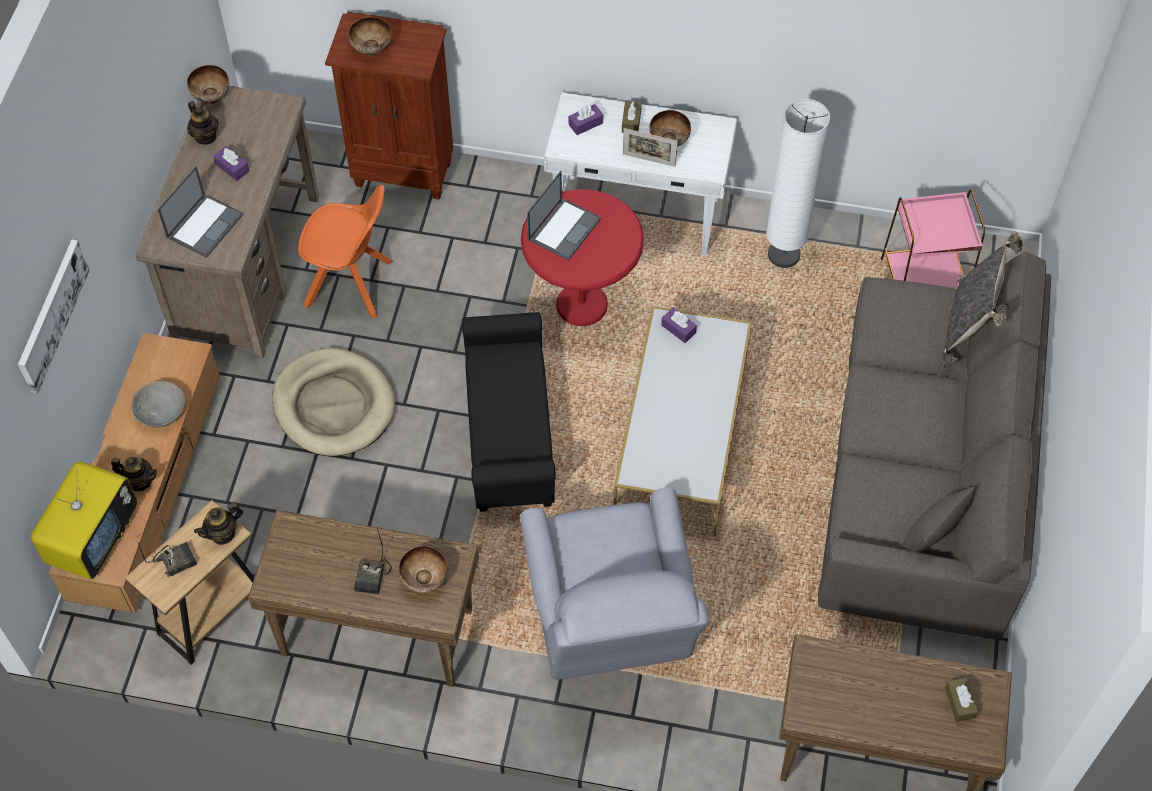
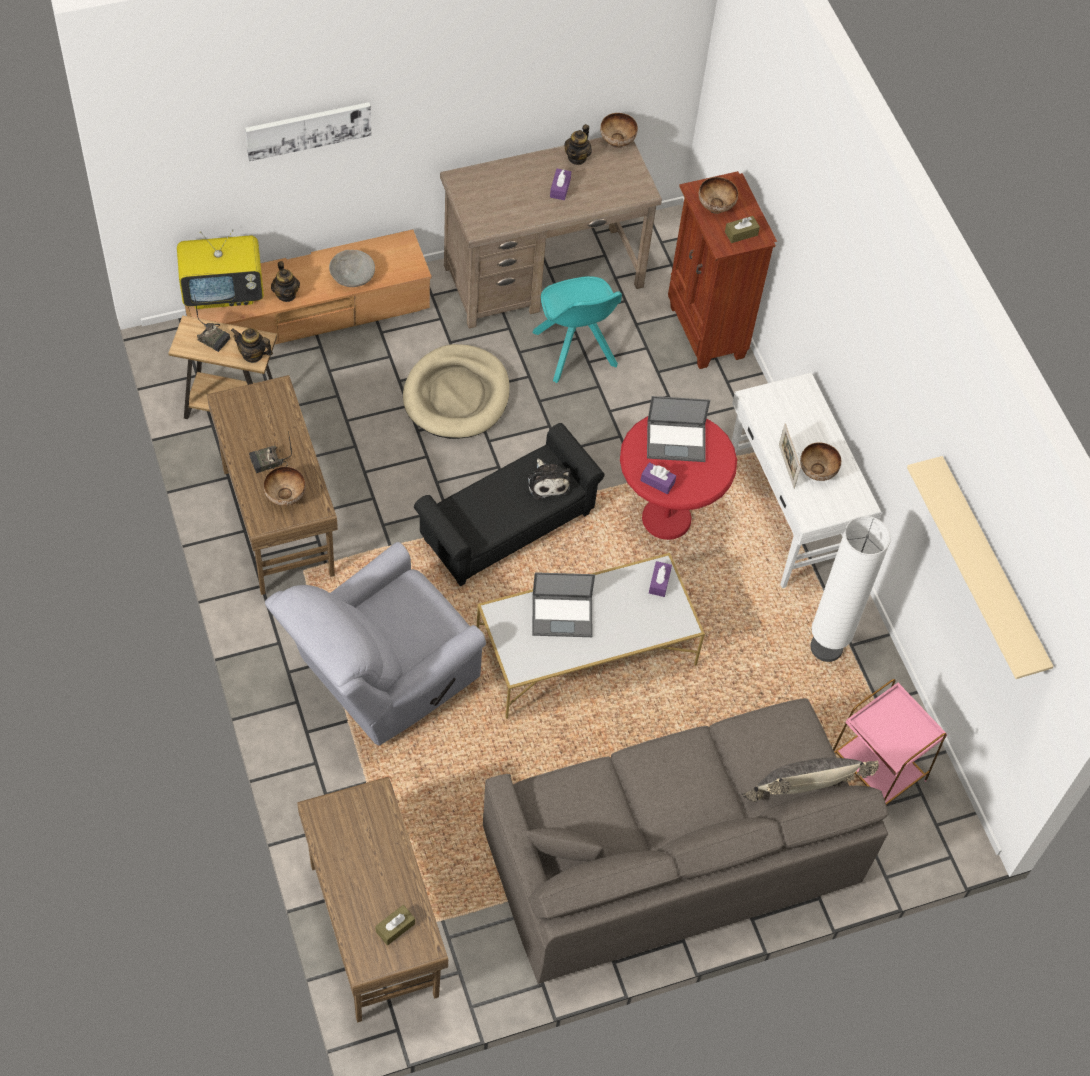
camera: 55 degrees right, 0 degrees up
laptop [157,166,244,258] -> laptop moved to [532,572,595,637]
orange chair [298,185,393,319] -> turquoise chair [532,276,622,383]
purple tissue box [569,104,603,135] -> purple tissue box moved to [640,462,676,494]
brown tissue box [622,101,642,133] -> brown tissue box moved to [725,216,760,243]
none -> plush toy [528,459,571,500]
none -> beige shelf [907,456,1053,679]

